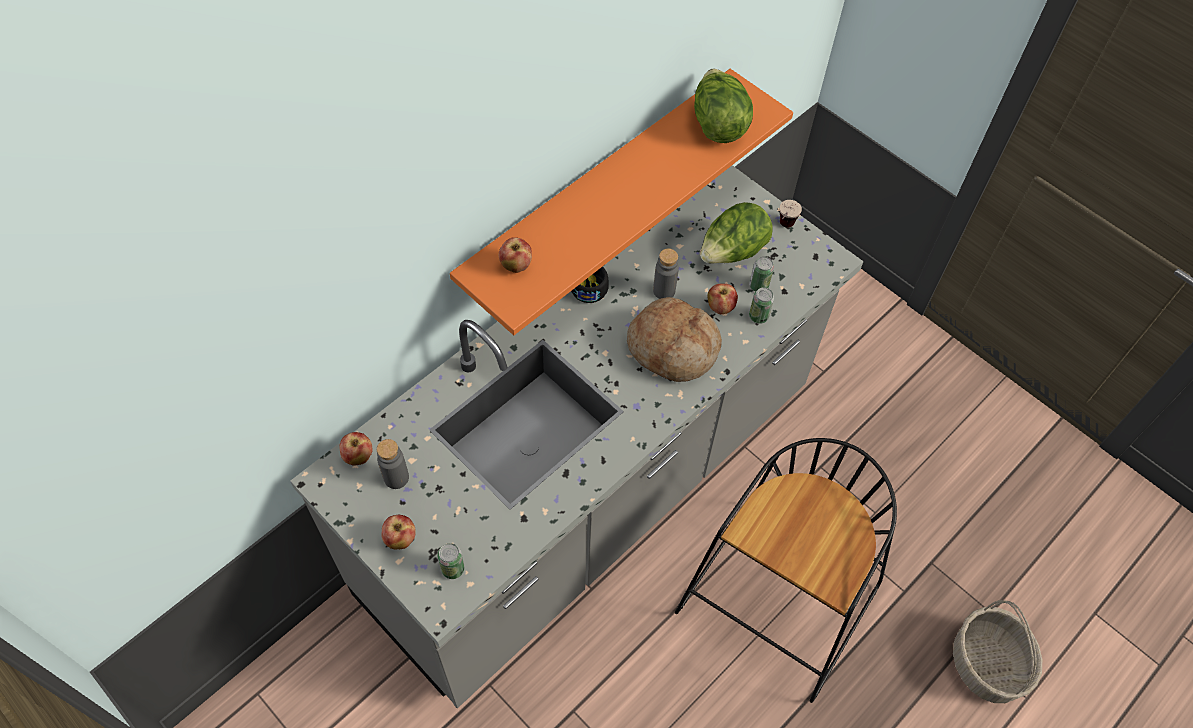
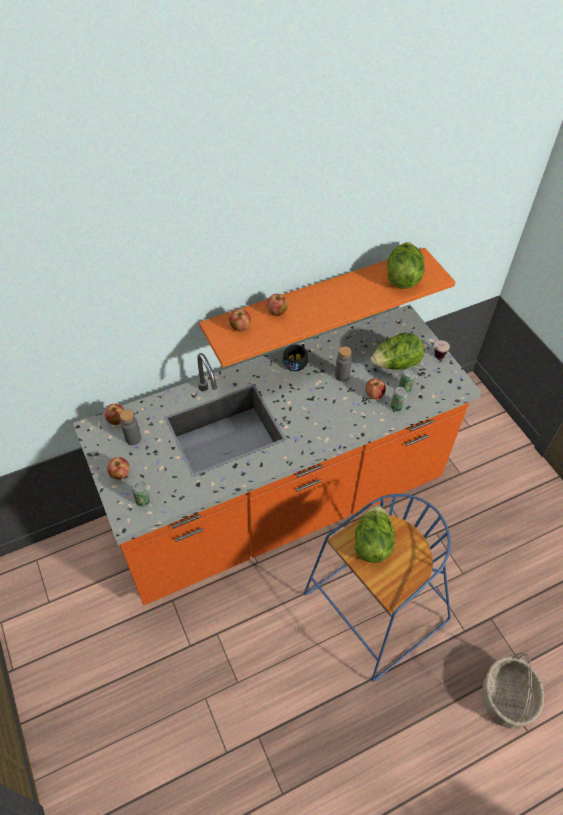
camera: 20 degrees right, 5 degrees down
grey counter [290,165,864,708] -> orange counter [73,304,482,605]
bread [627,297,722,382] -> none
black stool [675,438,897,703] -> blue stool [303,494,451,681]
none -> apple [267,294,288,316]
none -> lettuce [355,505,394,563]

